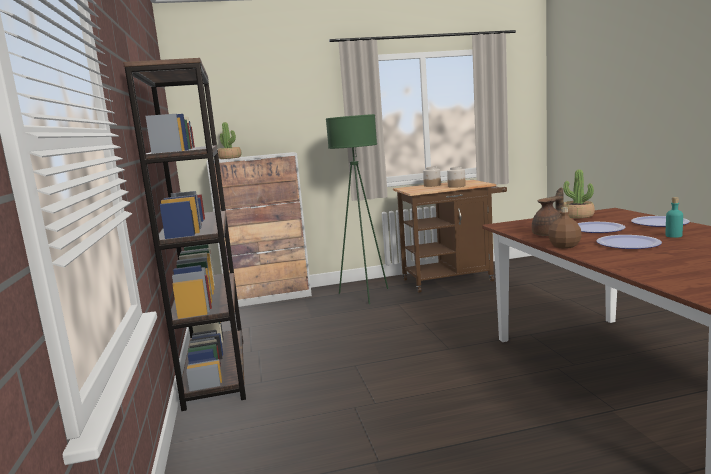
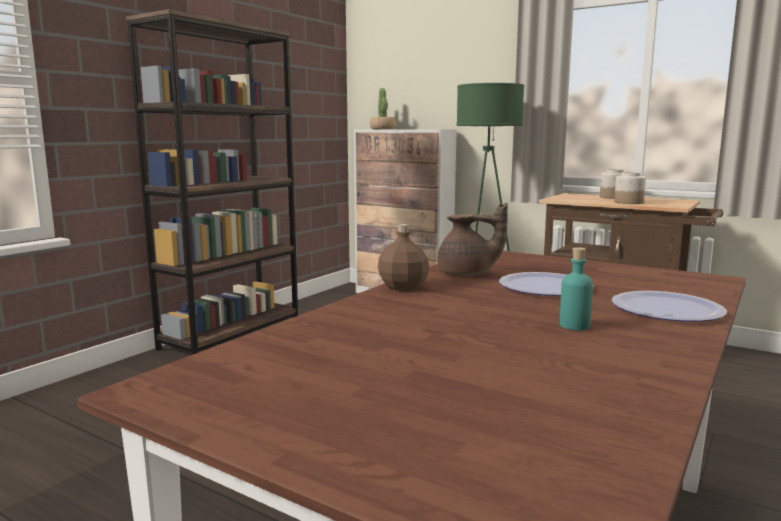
camera: 45 degrees right, 0 degrees up
potted plant [563,170,595,218] -> none
plate [596,235,662,249] -> none

